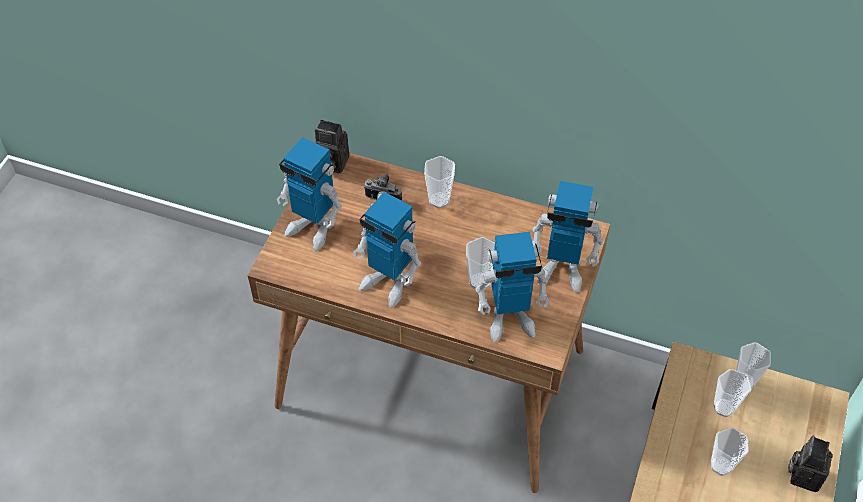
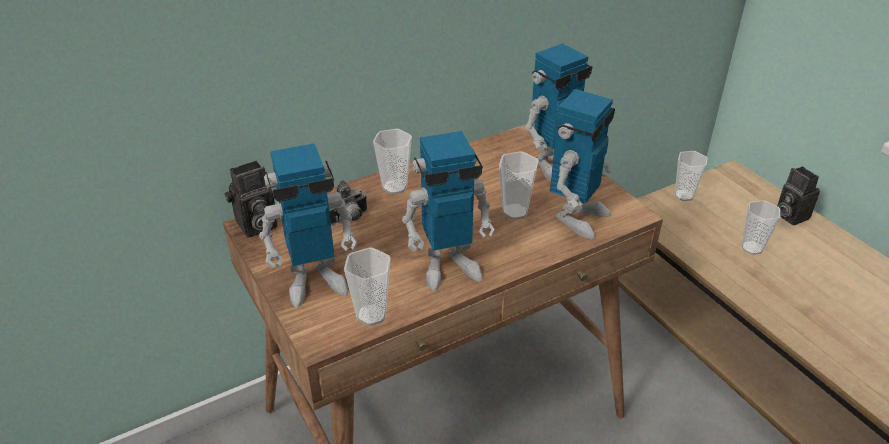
camera: 50 degrees left, 15 degrees down
cup [714,369,752,417] -> cup moved to [344,247,391,326]

